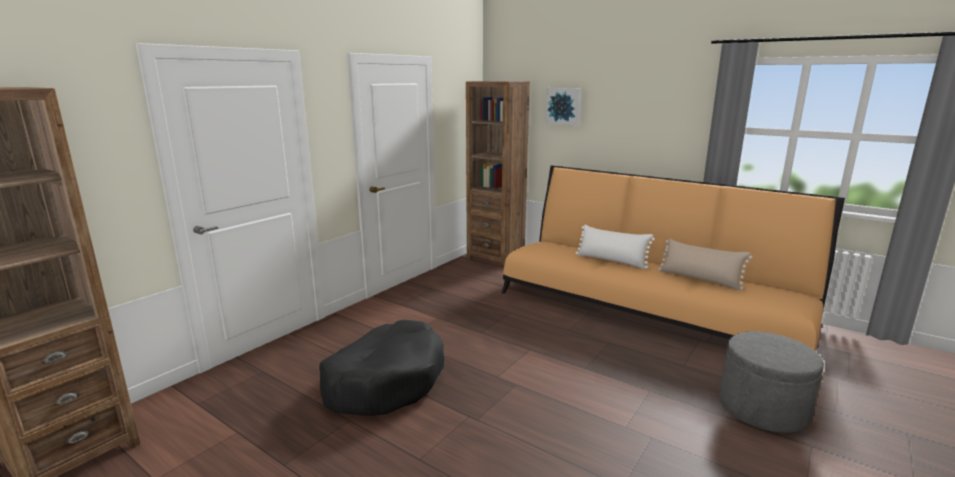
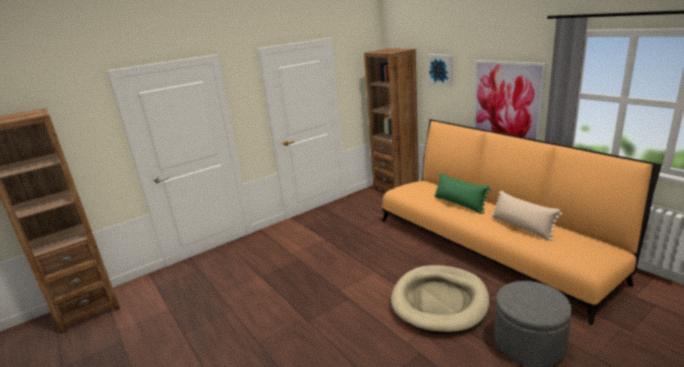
camera: 20 degrees right, 5 degrees up
black dog bed [319,320,444,416] -> none
white pillow [576,225,655,269] -> green pillow [434,173,491,214]
none -> beige dog bed [391,265,490,334]
none -> picture [473,60,547,140]

